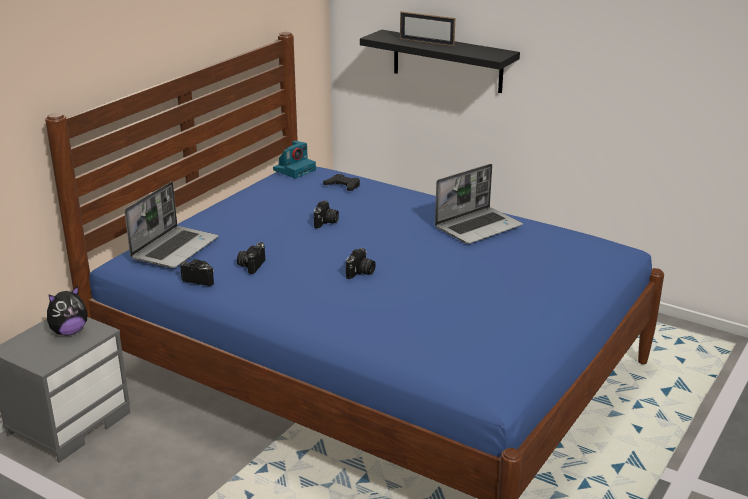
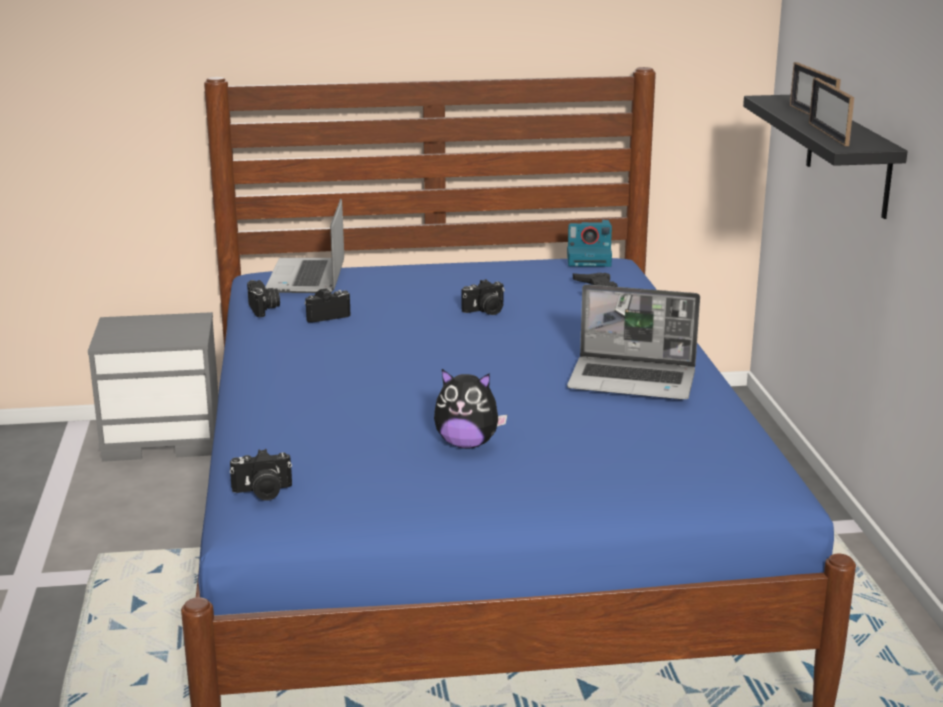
camera: 50 degrees right, 5 degrees down
plush toy [47,286,88,336] -> plush toy moved to [434,369,508,449]
laptop [124,182,219,268] -> laptop turned 105 degrees clockwise [265,199,344,293]
camera [346,248,376,279] -> camera moved to [230,449,292,500]
none -> picture frame [809,78,854,146]

